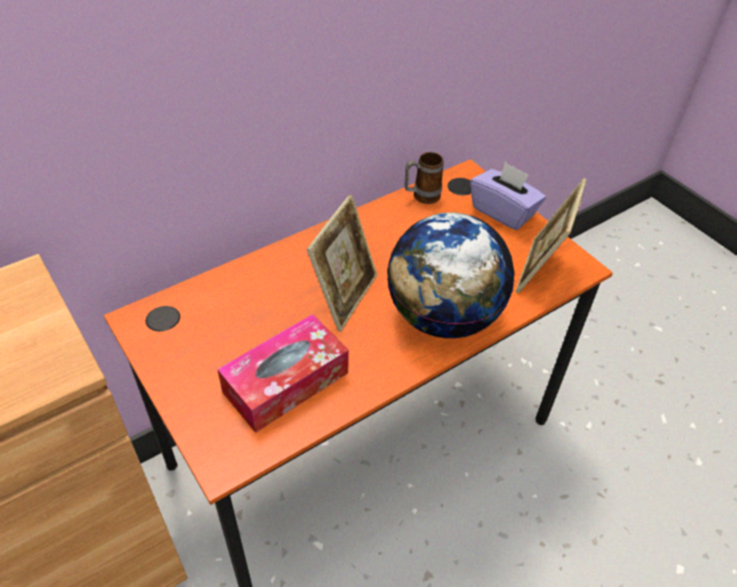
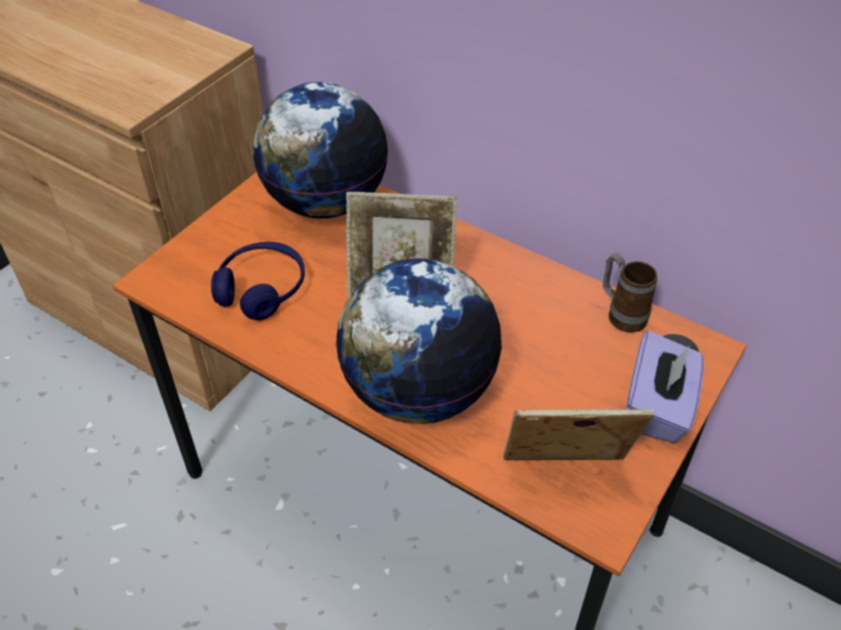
camera: 70 degrees right, 0 degrees up
tissue box [217,314,349,433] -> blue headphones [211,242,305,320]
none -> globe [253,82,388,219]

